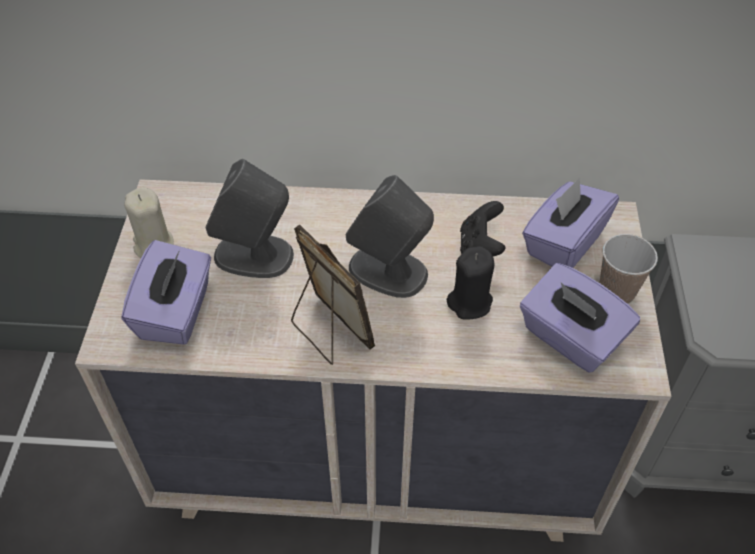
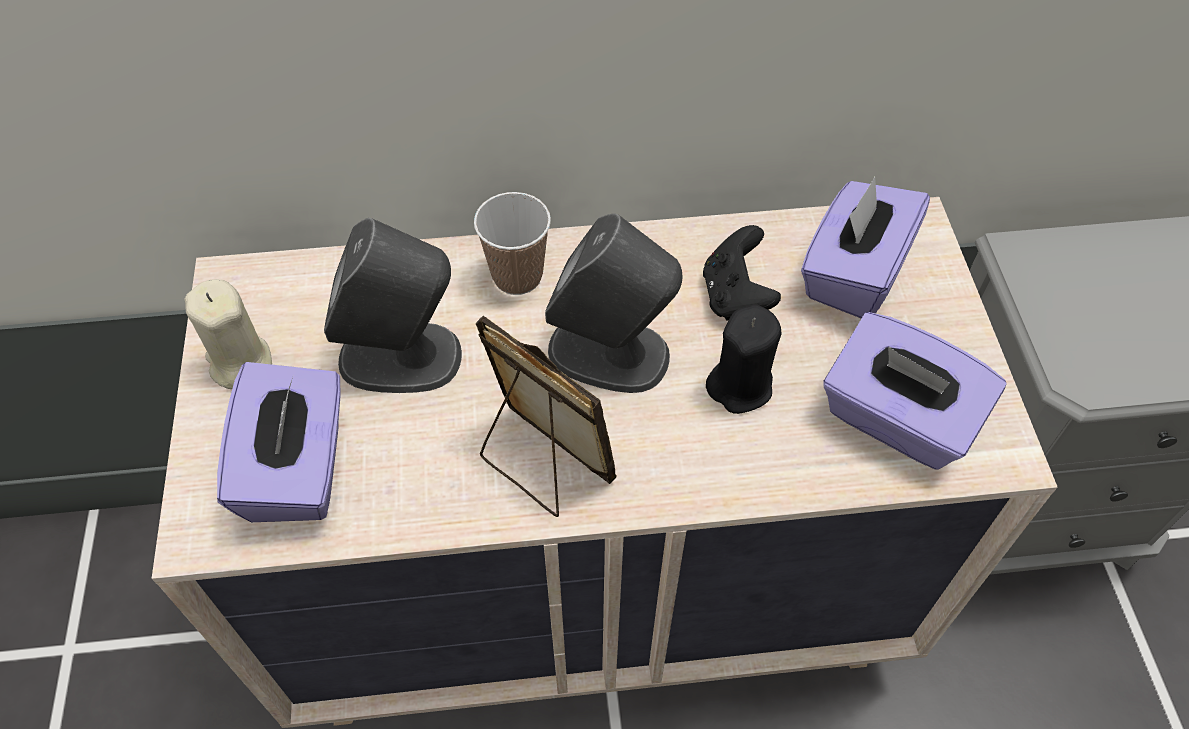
camera: 10 degrees left, 5 degrees up
cup [599,234,658,304] -> cup moved to [474,192,551,295]

